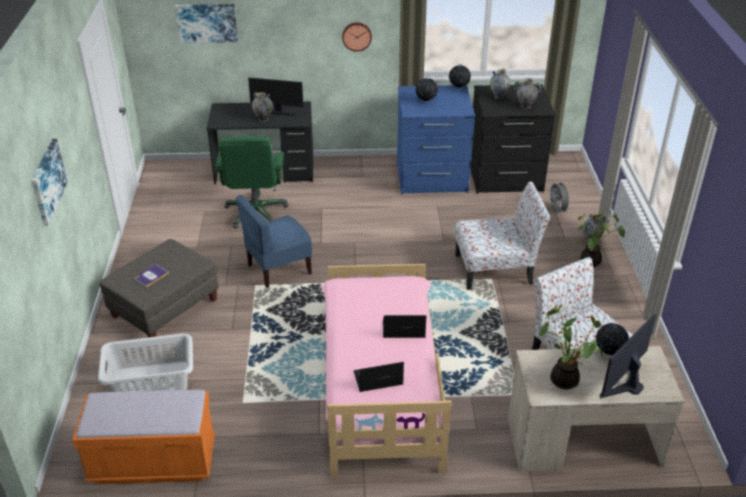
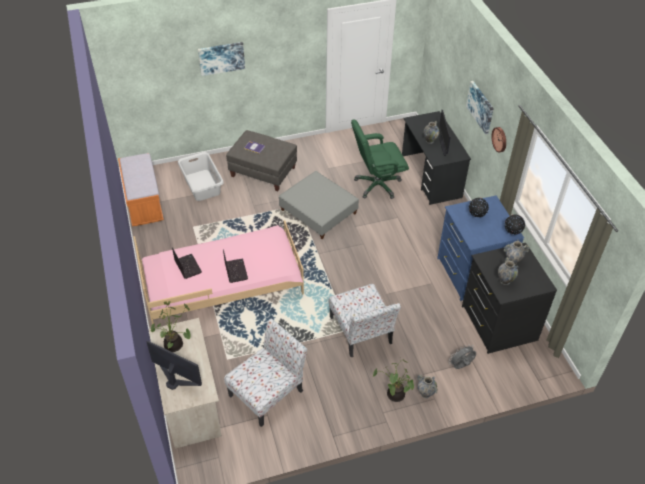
camera: 75 degrees right, 10 degrees up
picture [175,4,238,43] -> picture moved to [466,81,494,134]
blue chair [236,195,312,288] -> grey ottoman [279,171,359,239]
globe [596,323,629,355] -> none

